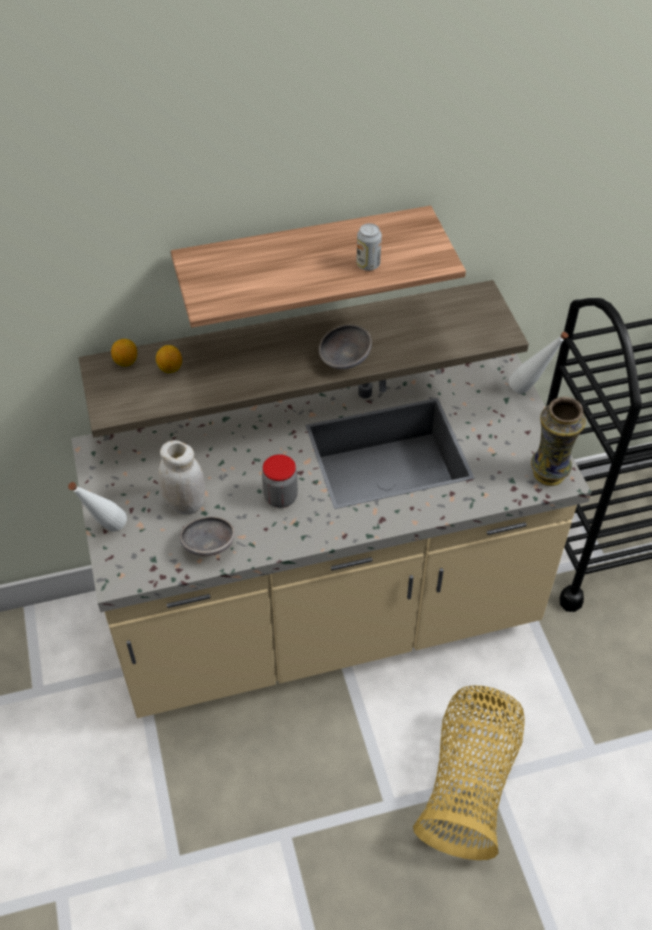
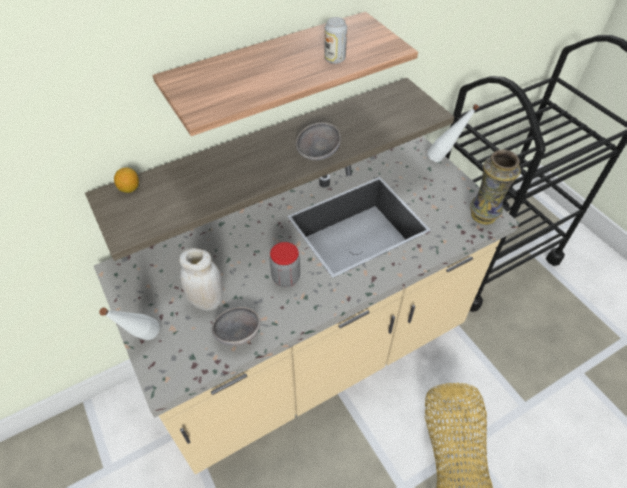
camera: 15 degrees left, 0 degrees up
lemon [156,345,182,373] -> none

